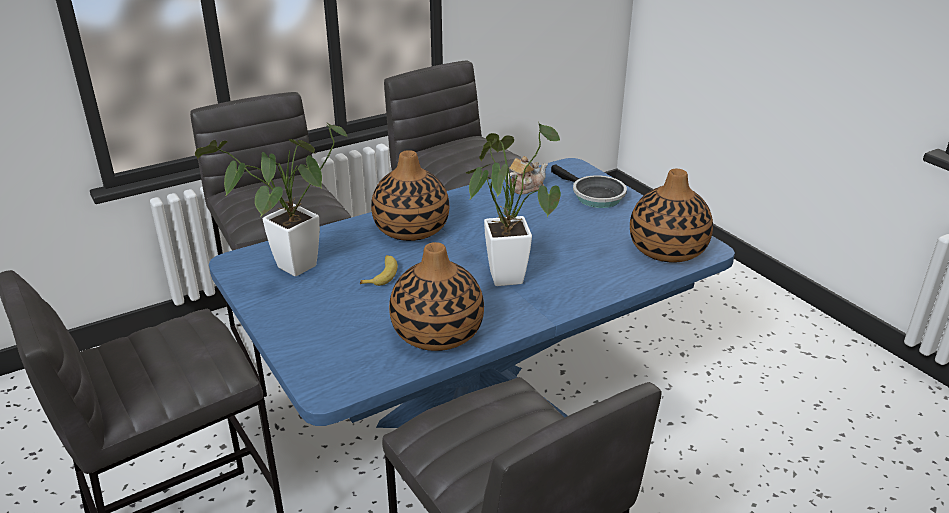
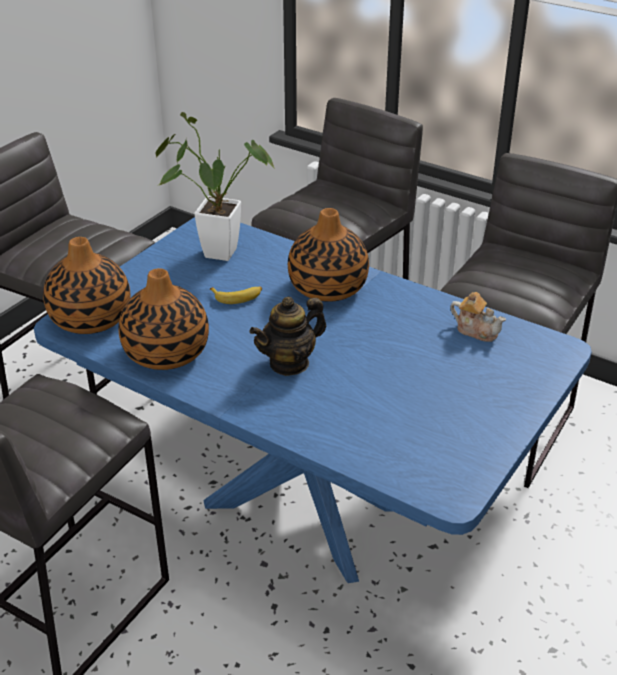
camera: 65 degrees right, 5 degrees up
potted plant [466,122,561,286] -> teapot [249,297,326,376]
frying pan [551,164,627,208] -> none
vase [630,169,713,263] -> vase moved to [43,237,130,334]

